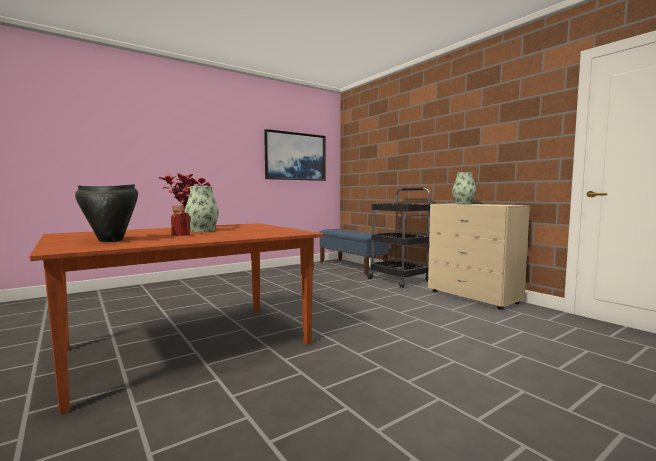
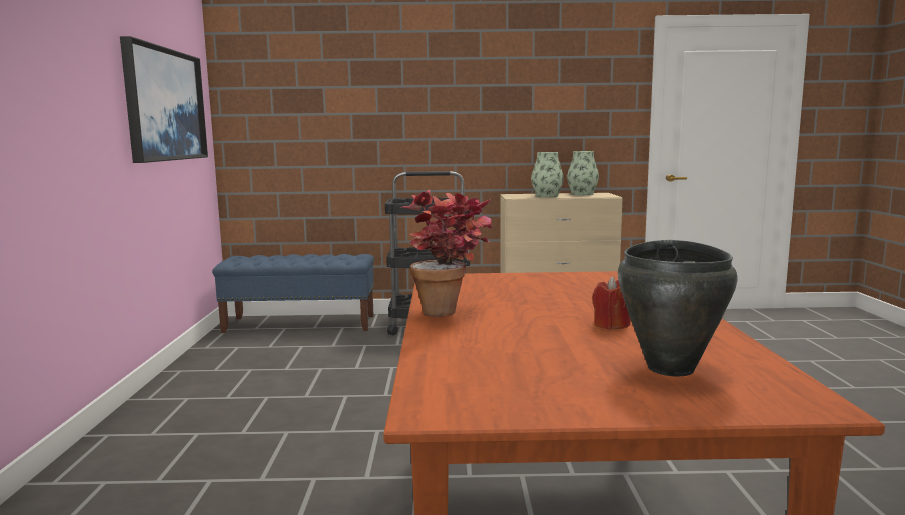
camera: 55 degrees left, 5 degrees up
vase [185,186,219,232] -> vase moved to [567,151,599,195]

